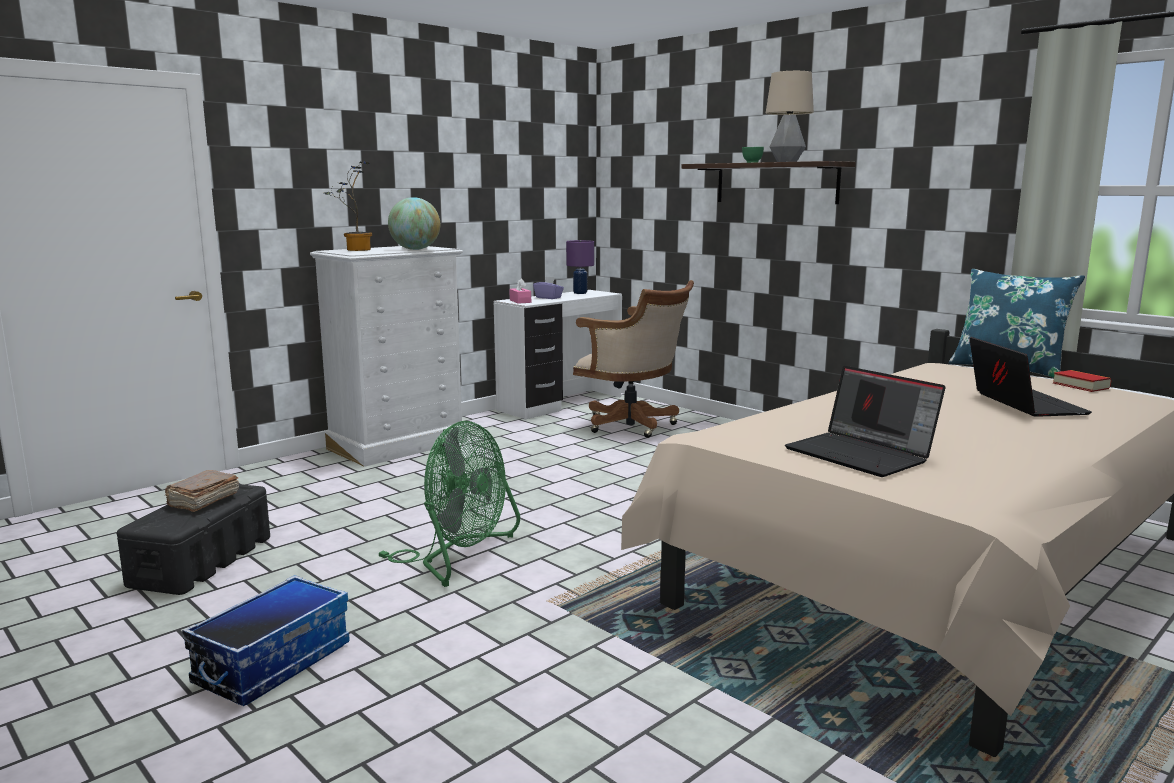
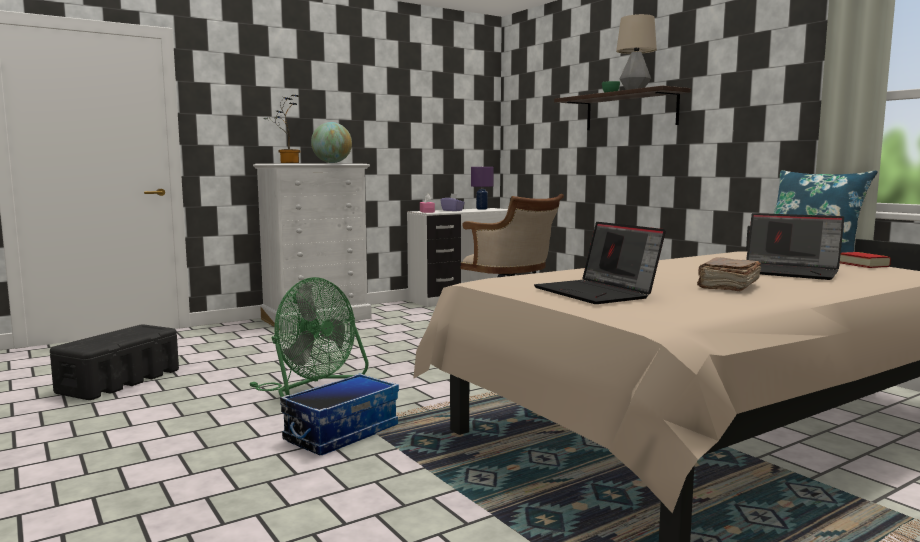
camera: 10 degrees right, 5 degrees down
brown book [165,470,239,512] -> brown book moved to [697,257,761,291]
storage box [182,575,350,706] -> storage box moved to [280,373,399,455]
laptop [970,337,1092,417] -> laptop turned 120 degrees clockwise [746,213,844,280]

